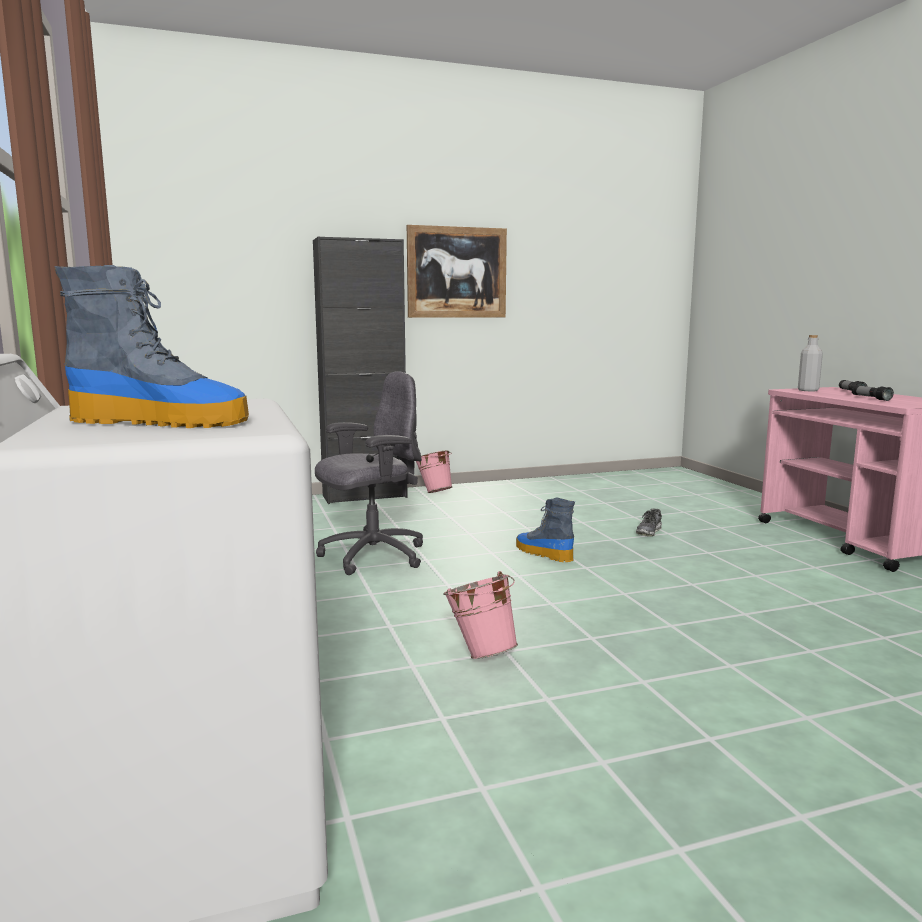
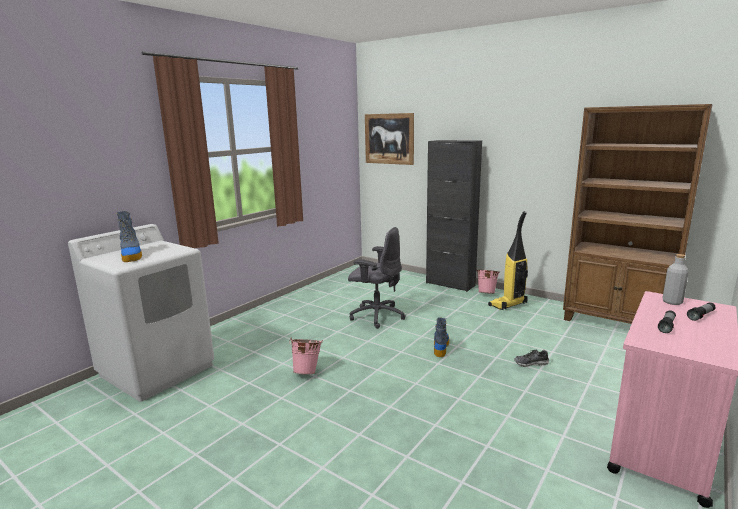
camera: 55 degrees right, 5 degrees up
picture [407,225,507,318] -> picture moved to [365,113,414,165]
none -> vacuum cleaner [488,211,528,310]
none -> brown bookcase [563,104,713,324]

